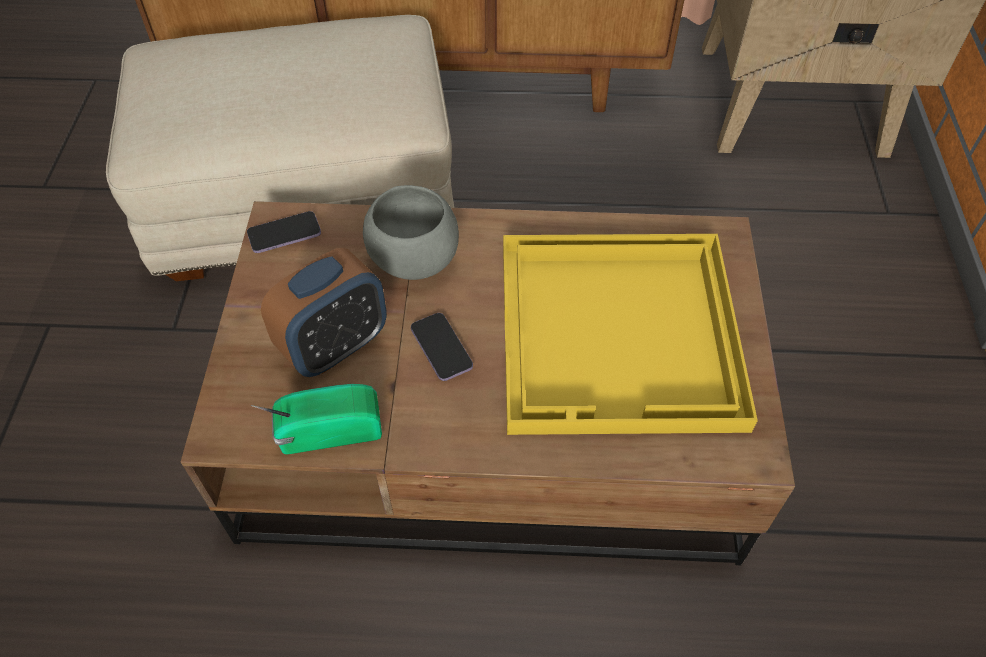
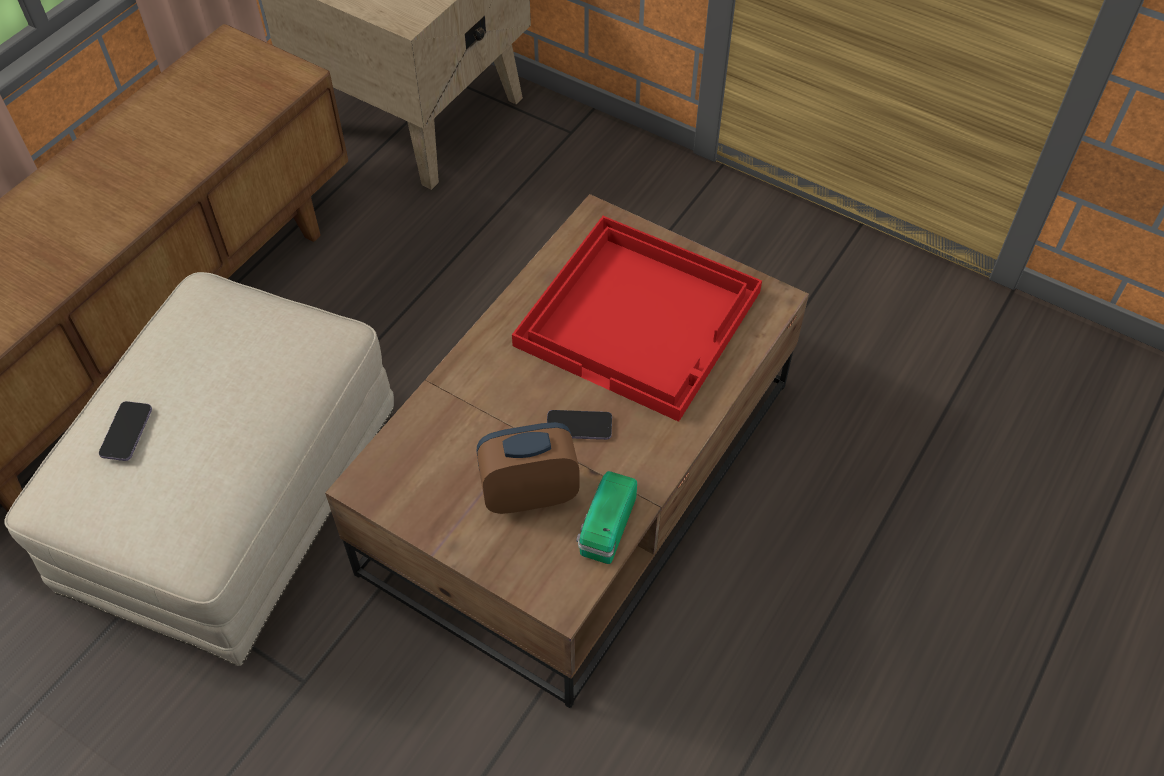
camera: 60 degrees left, 0 degrees up
phone [247,211,321,253] -> phone moved to [99,401,152,461]
alarm clock [261,248,387,377] -> alarm clock turned 90 degrees counterclockwise [477,422,579,514]
grey bowl [363,185,459,280] -> none
yellow tray [503,234,758,435] -> red tray [512,216,762,422]

